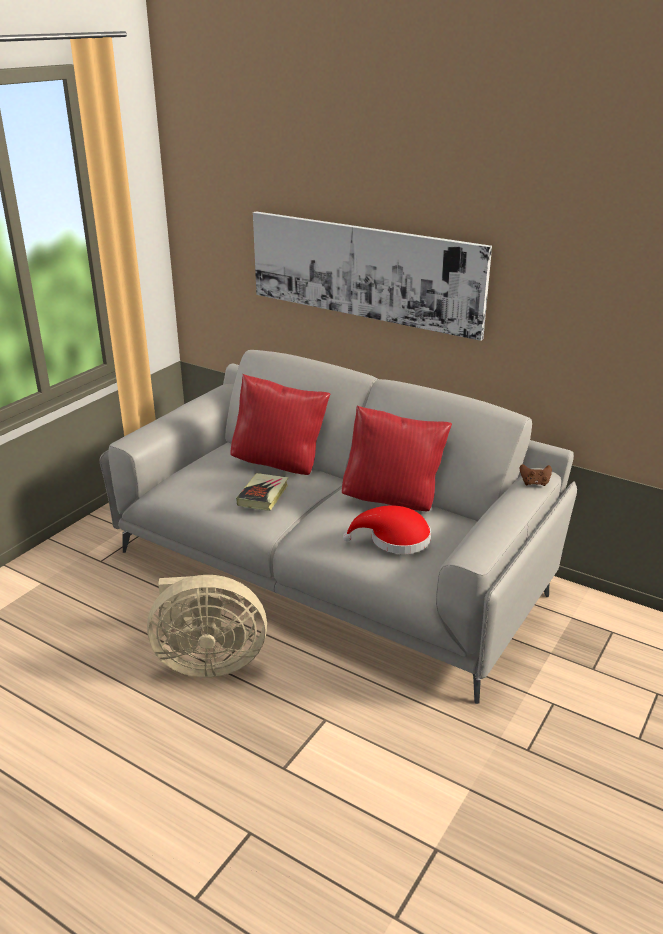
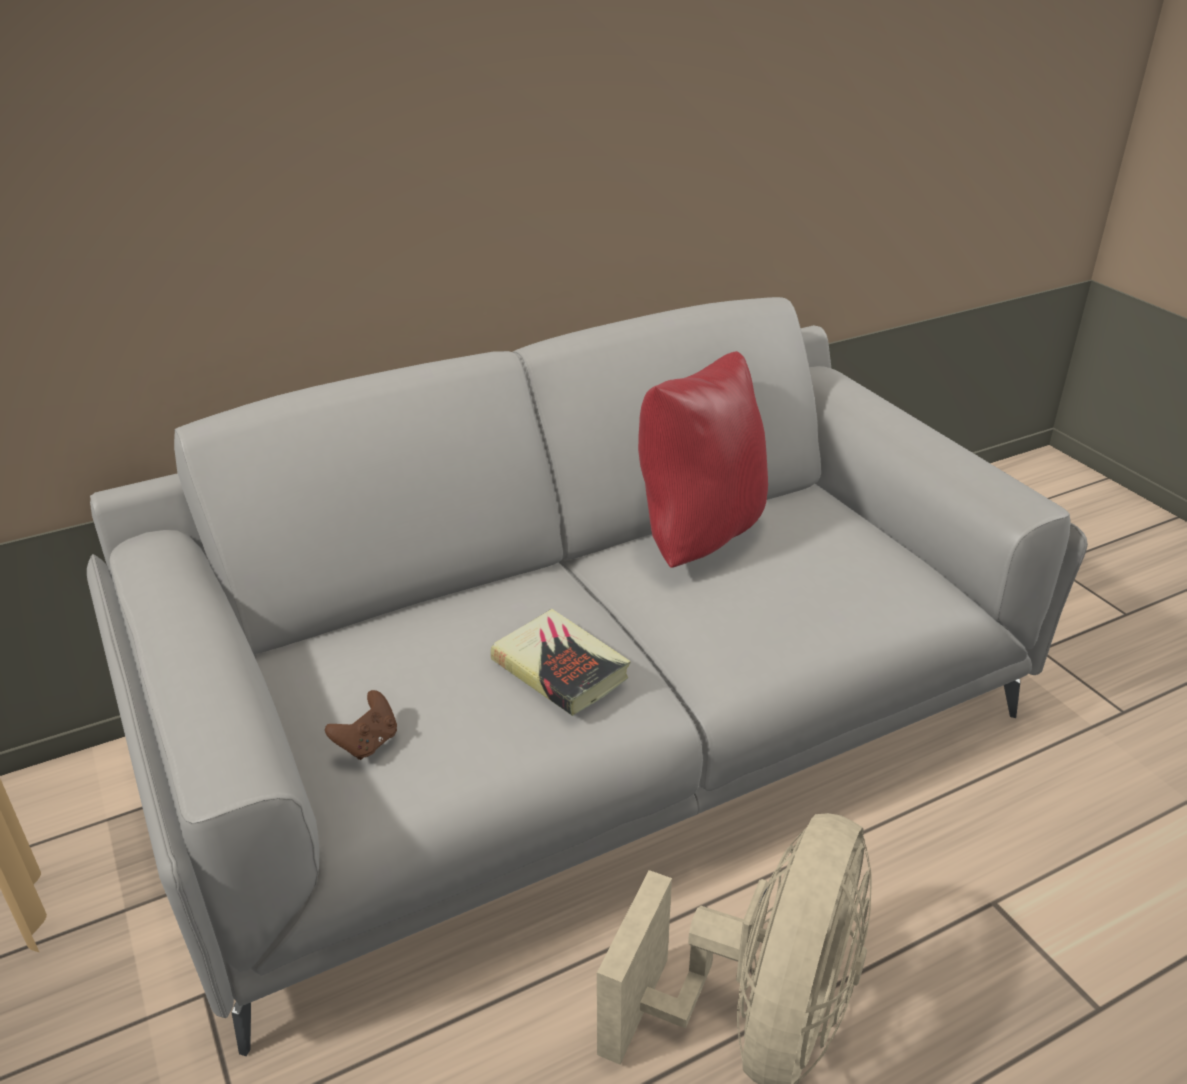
camera: 60 degrees left, 5 degrees up
red pillow [230,374,331,475] -> none
picture [253,211,492,341] -> none
red hat [343,505,431,554] -> none
brown game controller [520,464,552,486] -> brown game controller moved to [325,690,397,760]

